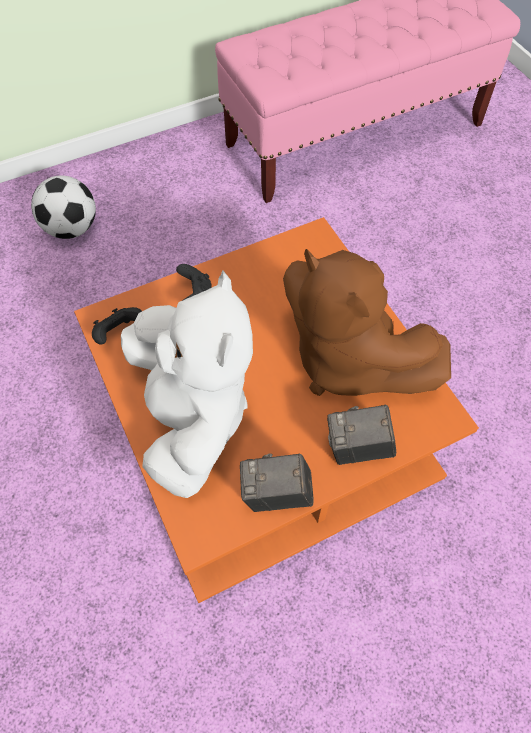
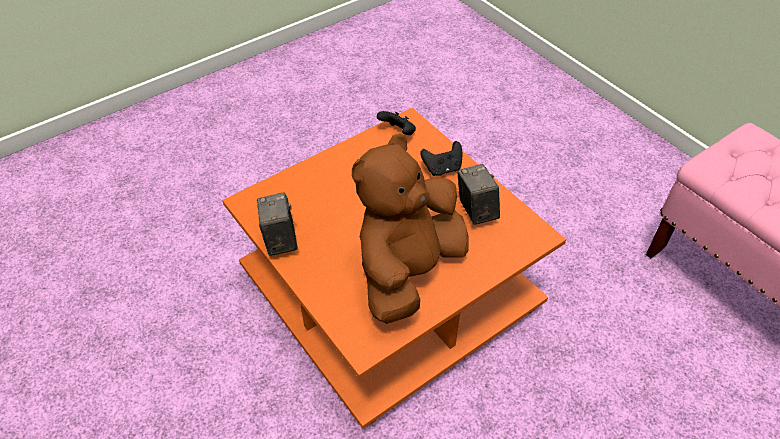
camera: 80 degrees right, 10 degrees down
football [31,175,96,239] -> none
white plush toy [121,271,253,498] -> none
camera [327,405,396,465] -> camera moved to [457,164,500,225]

